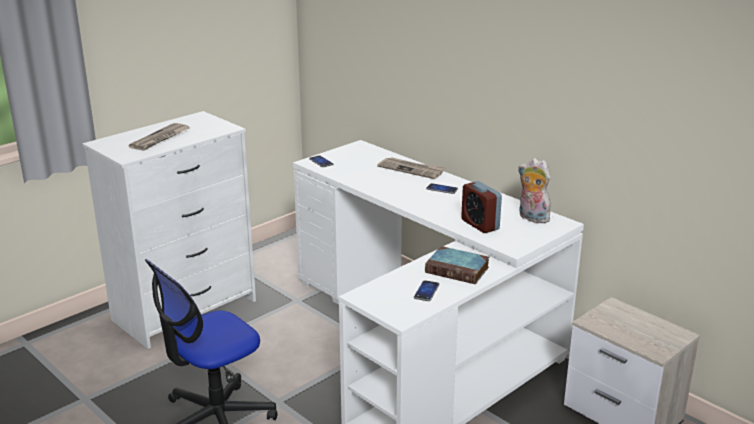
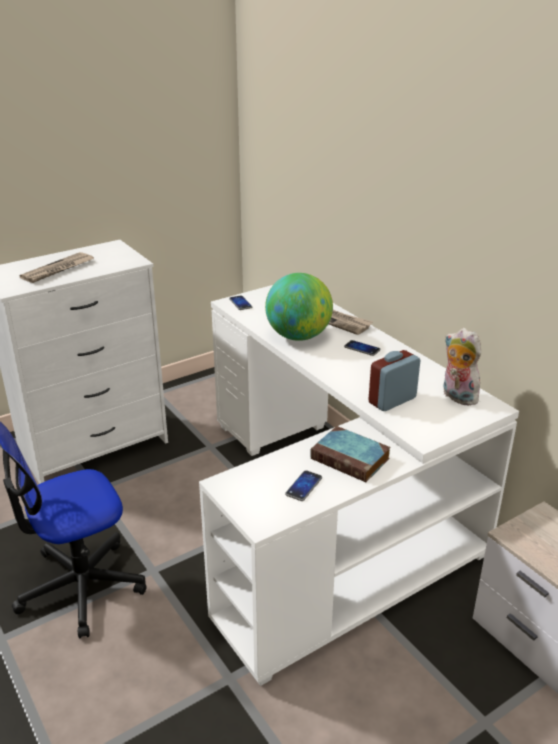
camera: 10 degrees right, 5 degrees up
alarm clock [461,181,502,233] -> alarm clock turned 75 degrees clockwise [368,350,420,411]
none -> globe [265,273,333,341]

